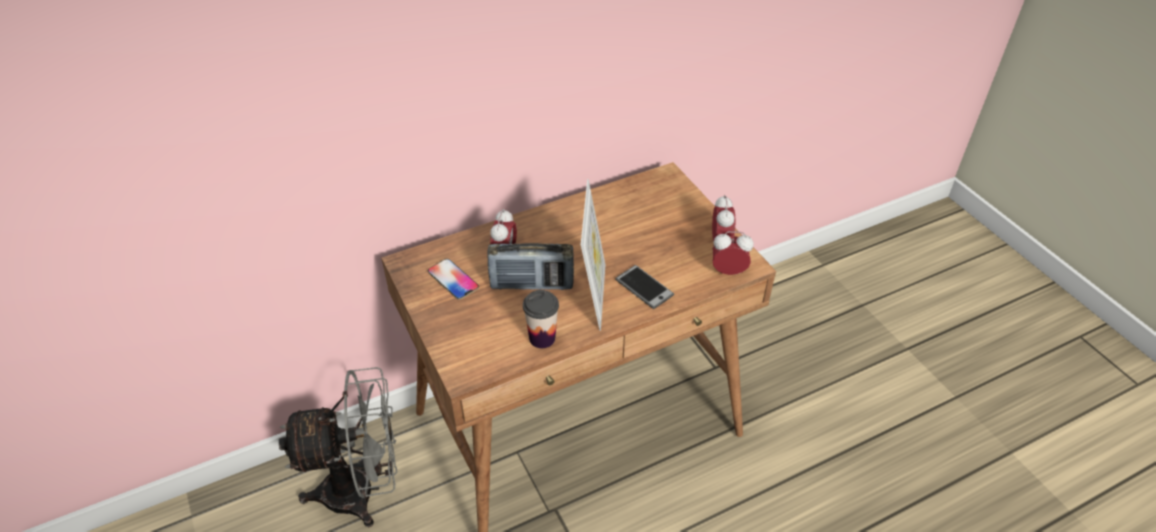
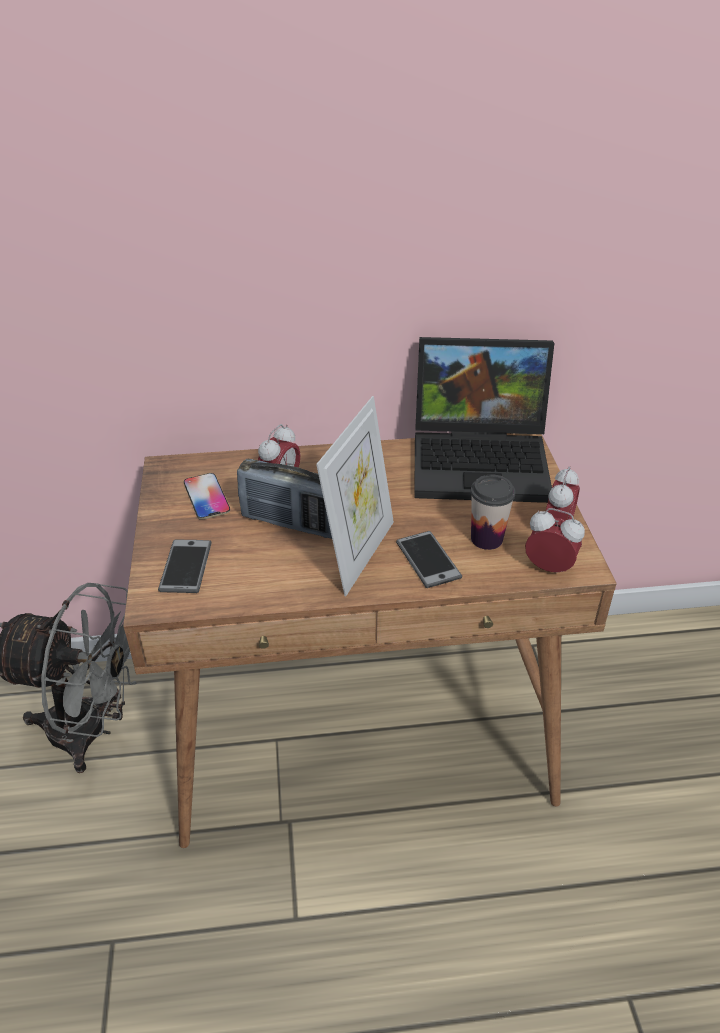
camera: 20 degrees right, 5 degrees down
cup [523,290,559,348] -> cup moved to [471,474,516,550]
none -> phone [158,540,212,593]
none -> laptop [414,337,554,503]

